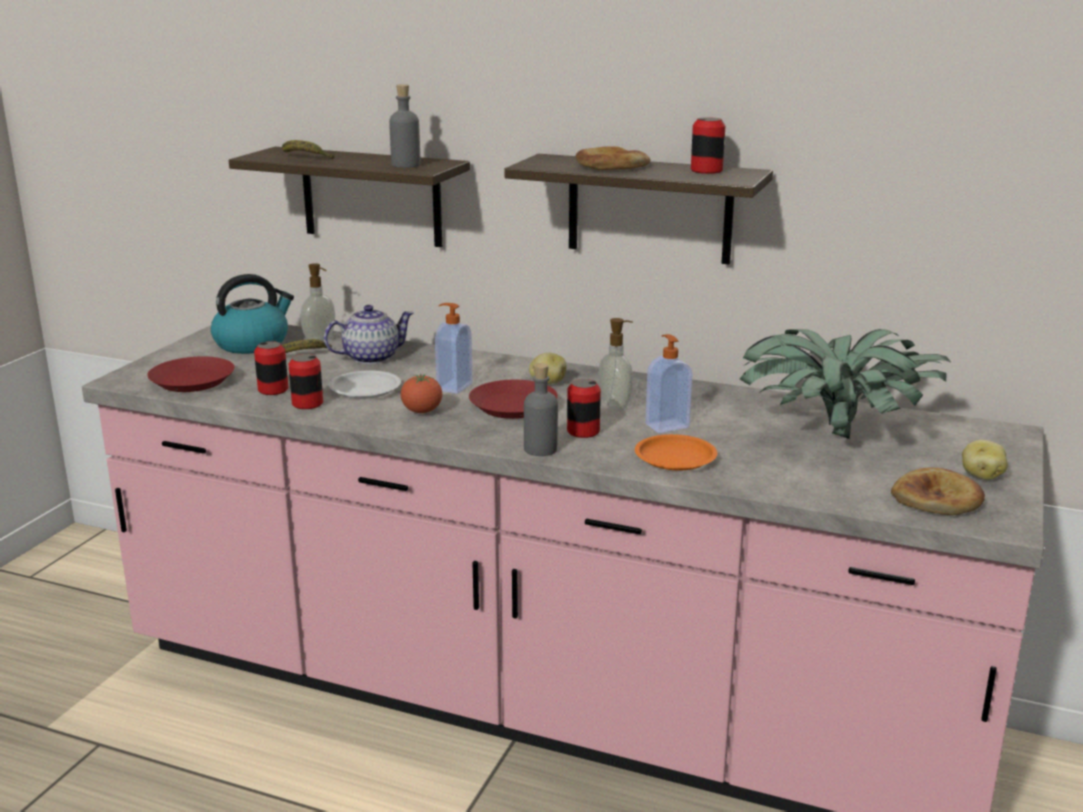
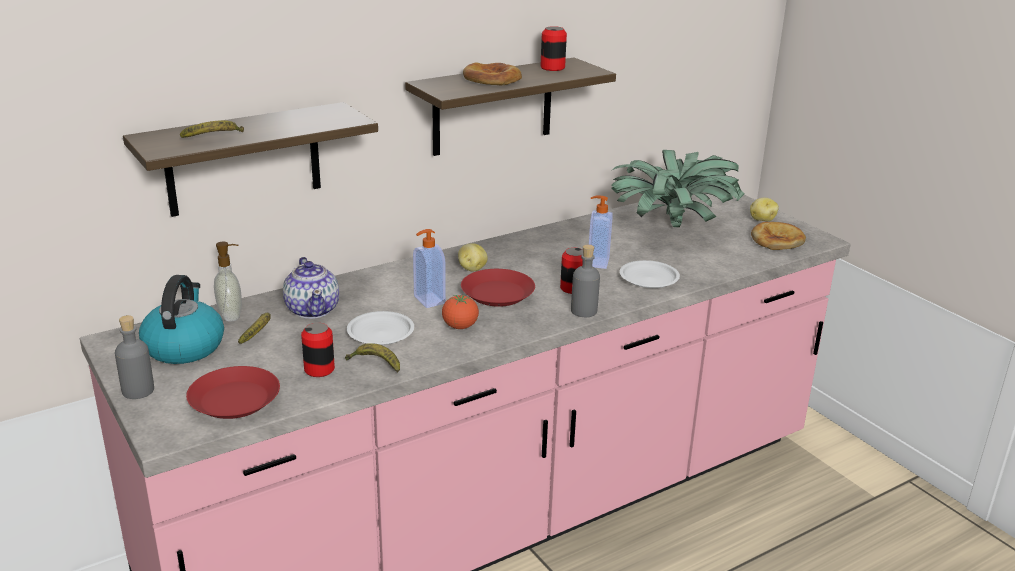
camera: 55 degrees left, 5 degrees up
can [288,354,323,409] -> banana [345,343,400,372]
teapot [324,305,414,364] -> teapot turned 150 degrees clockwise [283,257,339,319]
grey bottle [389,84,420,168] -> grey bottle moved to [115,315,154,399]
soap dispenser [598,318,633,410] -> none
orange plate [635,434,717,470] -> white plate [620,260,680,288]

